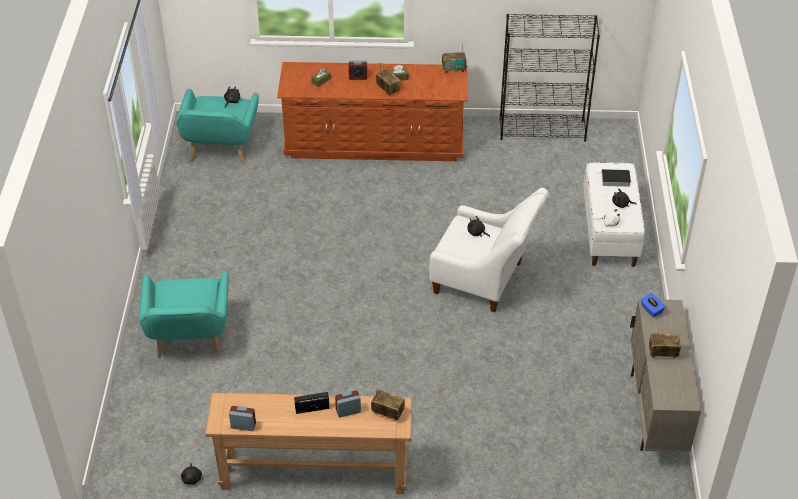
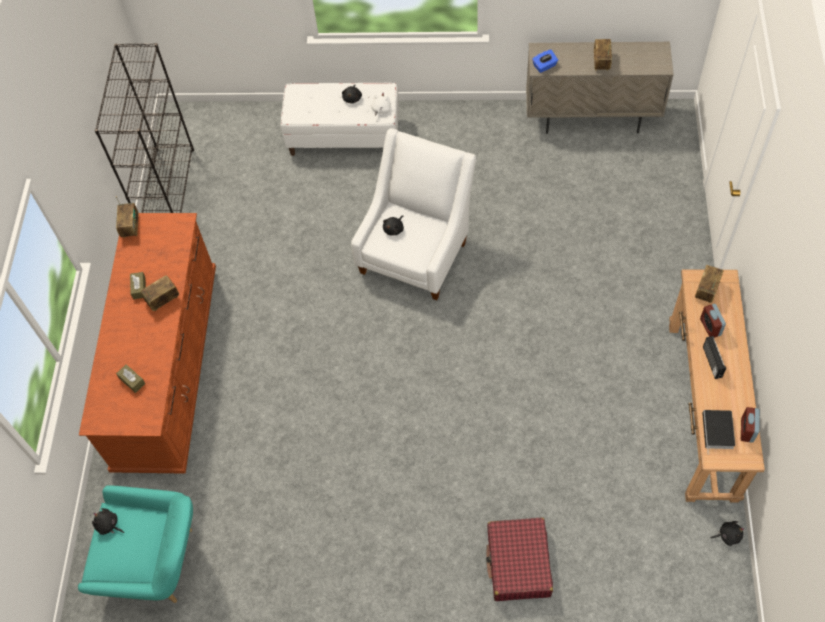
camera: 85 degrees left, 15 degrees up
turquoise armchair [139,271,229,358] -> red suitcase [486,518,553,601]
alarm clock [349,60,367,80] -> none
book [596,169,631,187] -> book moved to [702,410,735,452]

